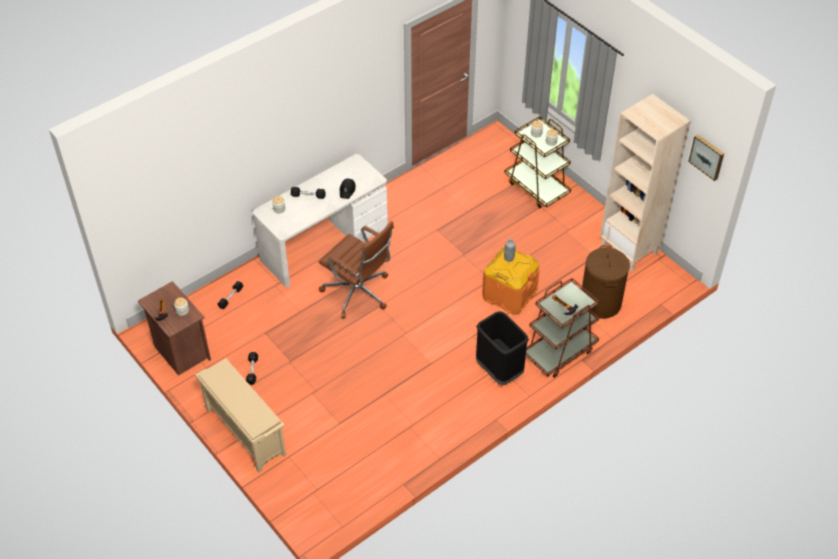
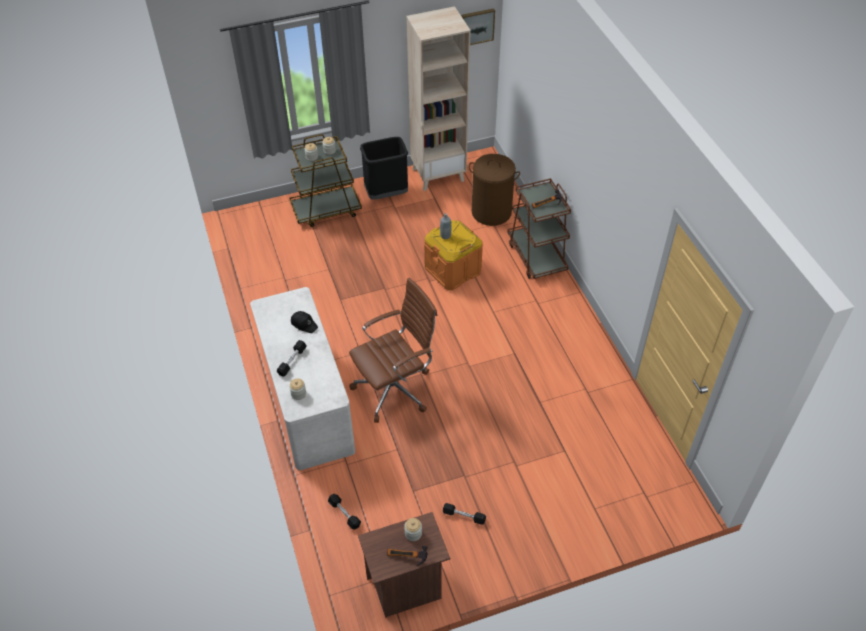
camera: 70 degrees left, 0 degrees up
beige shoe rack [195,358,286,472] -> none
black trash can [476,311,529,385] -> black trash can moved to [360,137,408,200]

